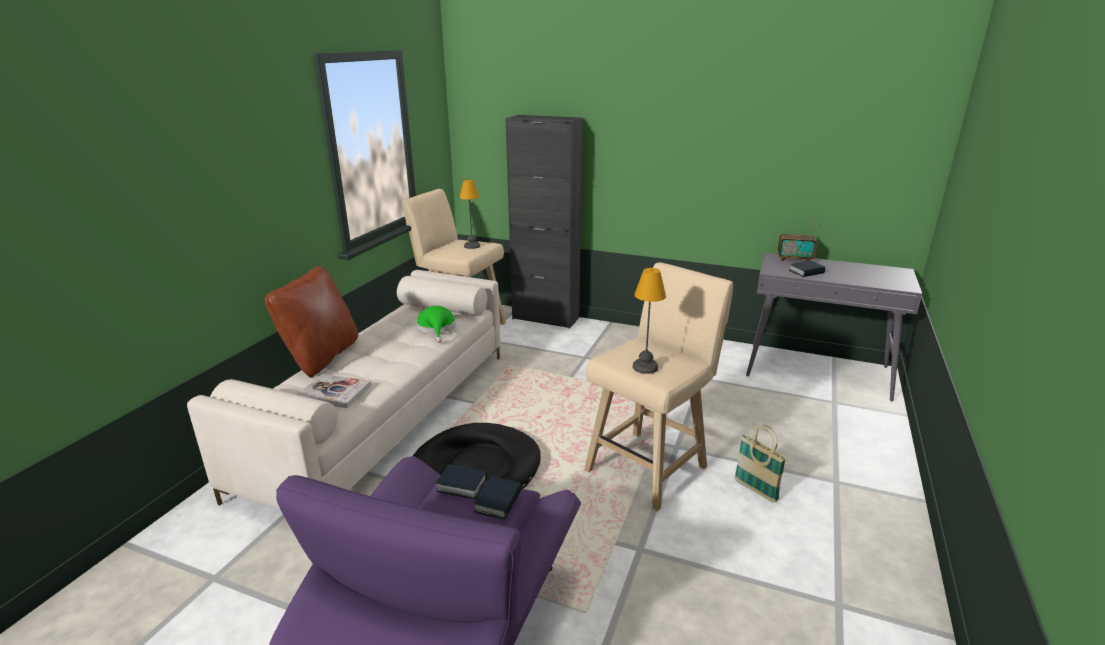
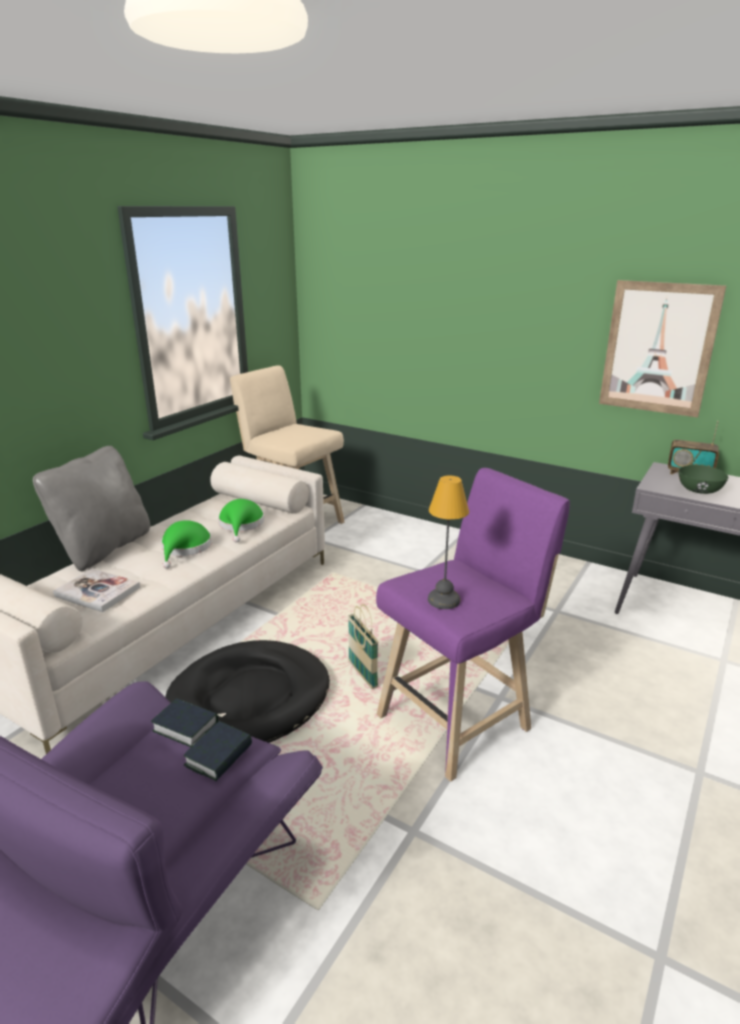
camera: 10 degrees right, 0 degrees up
brown pillow [265,266,358,378] -> grey pillow [33,446,150,571]
table lamp [459,180,480,249] -> none
black cabinet [506,115,583,329] -> none
beige stool [584,262,733,511] -> purple stool [376,468,570,782]
basket [734,425,787,502] -> basket moved to [348,604,379,689]
book [789,260,825,277] -> green bowl [679,465,728,494]
none -> green hat [161,520,212,569]
none -> picture [599,280,726,417]

